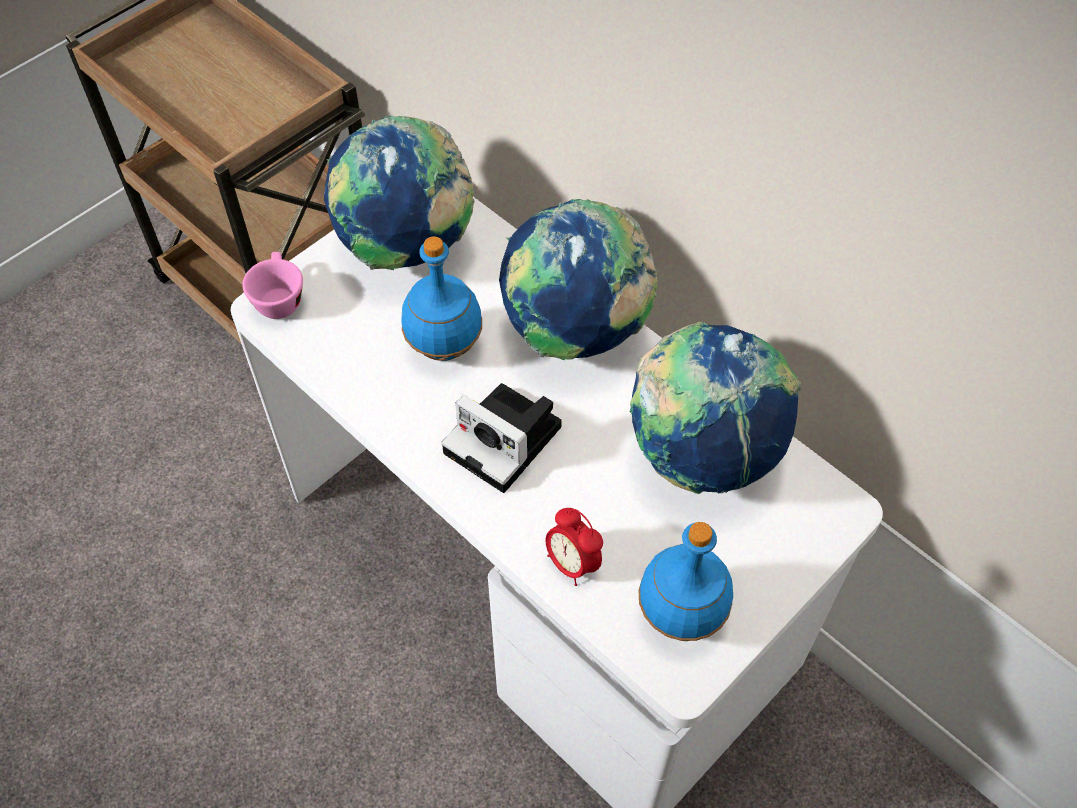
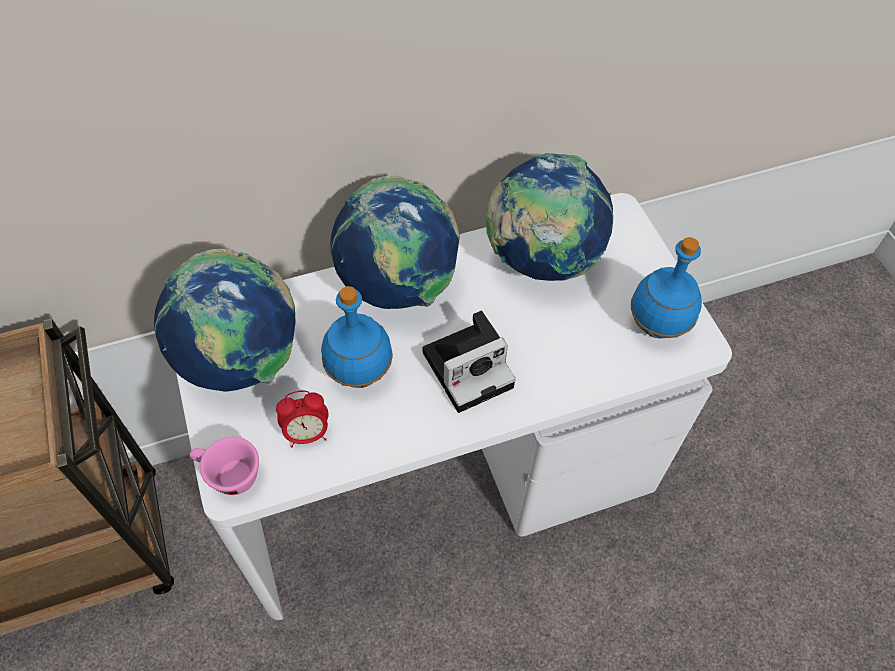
camera: 65 degrees left, 0 degrees up
alarm clock [546,508,603,586] -> alarm clock moved to [276,390,329,448]

